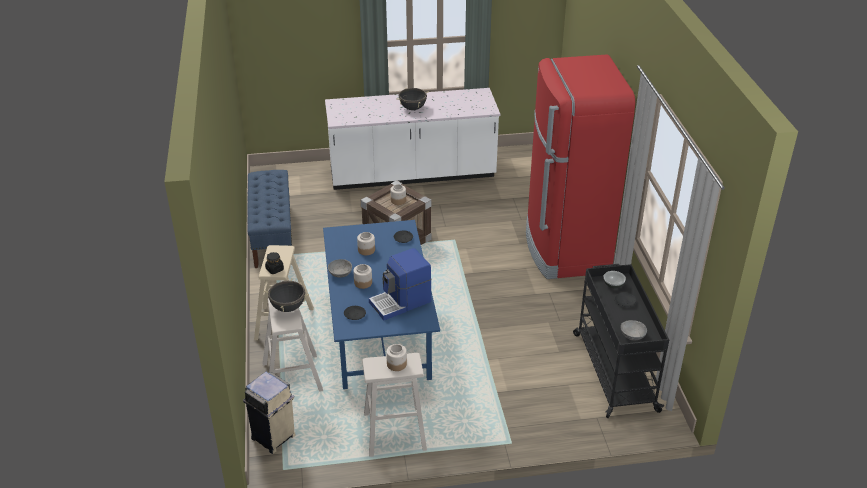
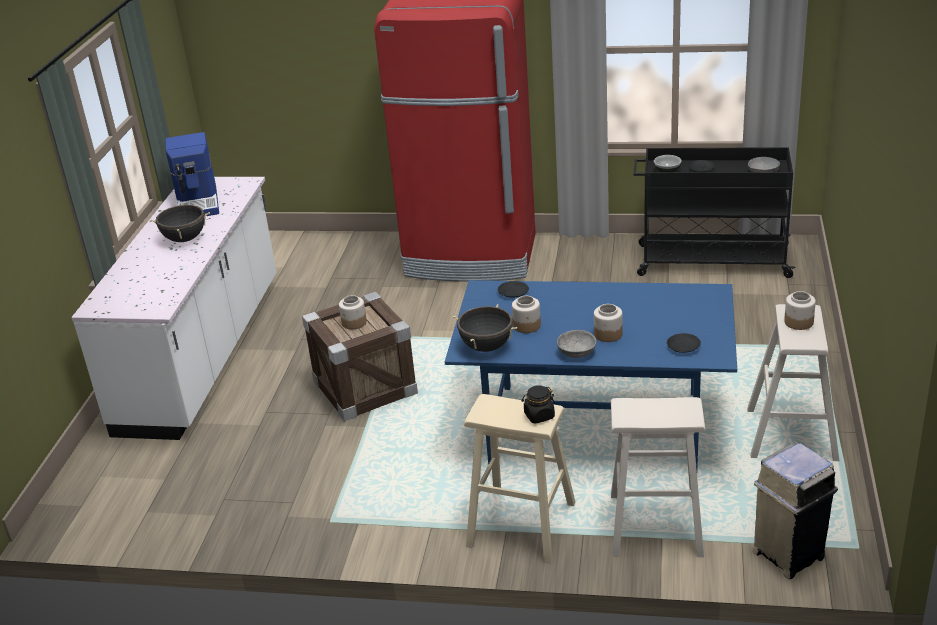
camera: 70 degrees left, 5 degrees down
blue bench [247,170,292,268] -> none
black cooking pot [264,278,309,312] -> black cooking pot moved to [453,304,517,352]
coffee machine [369,248,431,320] -> coffee machine moved to [165,132,219,216]

